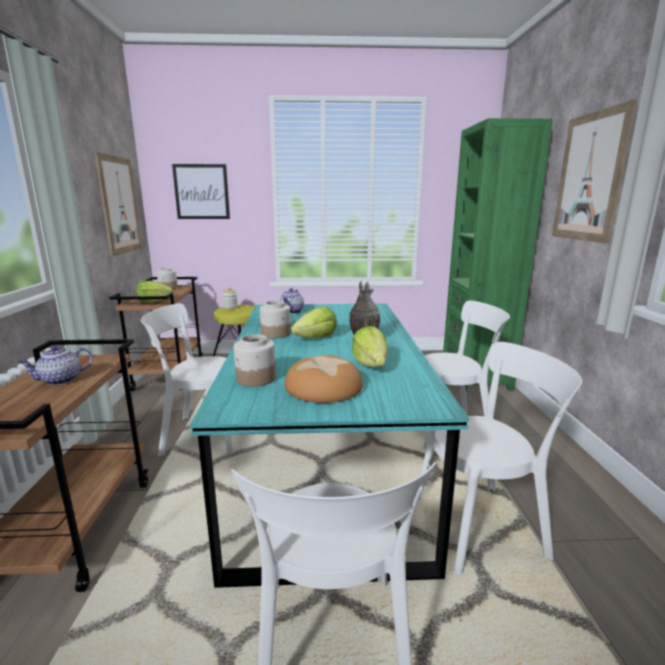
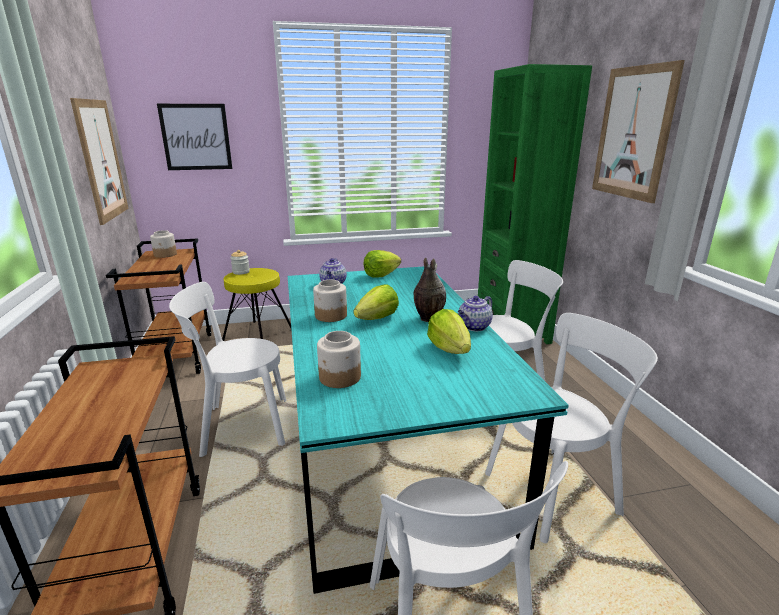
camera: 10 degrees left, 5 degrees up
teapot [18,346,93,385] -> teapot moved to [458,296,493,331]
lettuce [136,281,173,303] -> lettuce moved to [364,250,401,278]
bread [284,355,363,403] -> none

